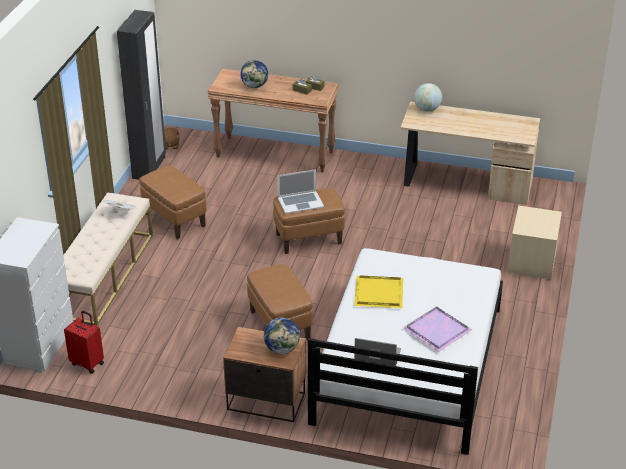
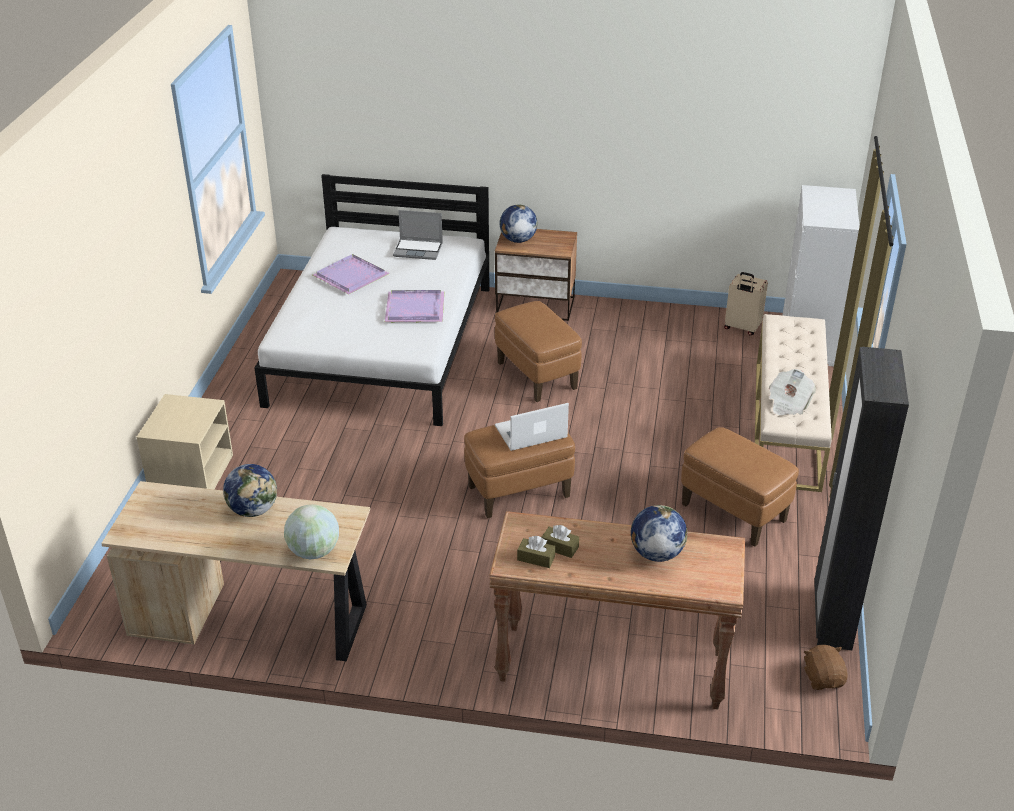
camera: 175 degrees right, 0 degrees up
red suitcase [64,311,104,374] -> beige suitcase [724,272,768,335]
yellow tray [354,275,403,308] -> purple tray [385,290,444,322]
none -> globe [223,464,277,517]

